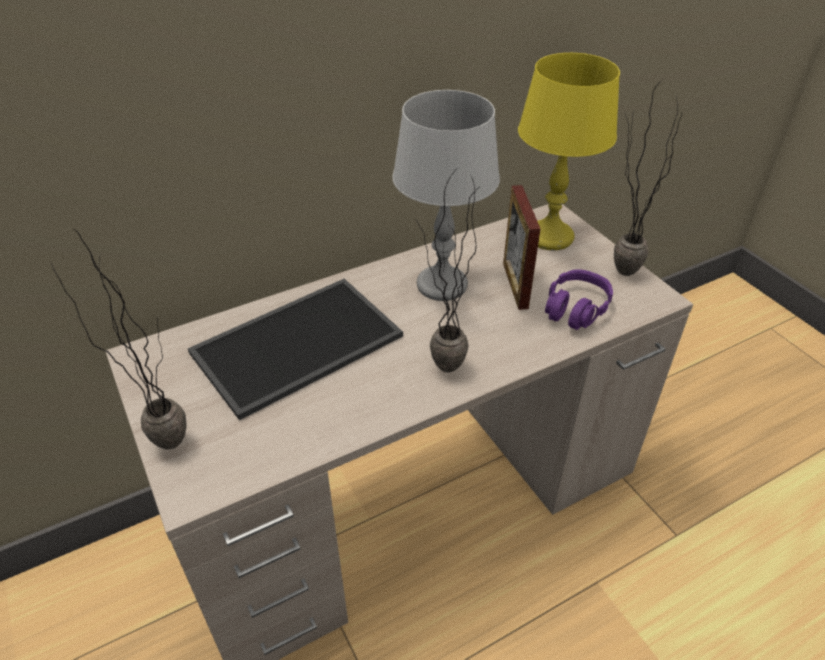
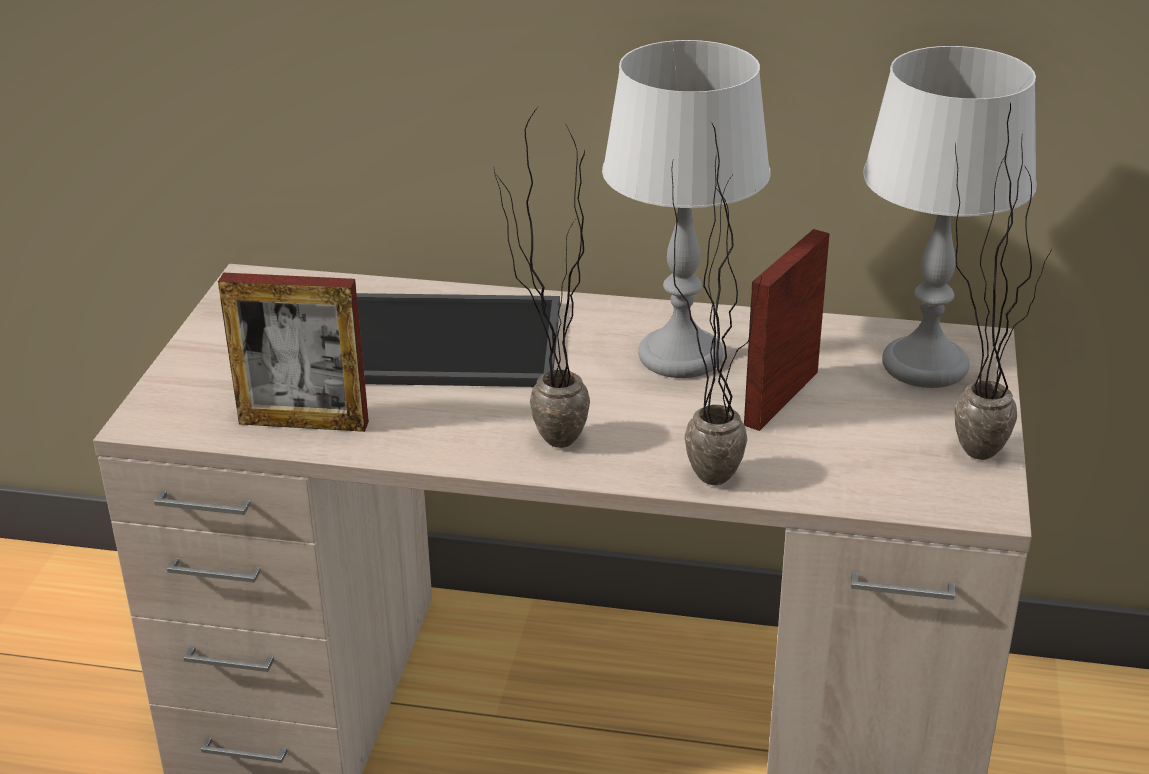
camera: 40 degrees right, 10 degrees down
potted plant [51,229,187,449] -> potted plant moved to [671,121,761,485]
yellow table lamp [518,53,620,250] -> grey table lamp [863,46,1037,388]
purple headphones [545,269,613,330] -> none
none -> picture frame [218,273,369,432]

